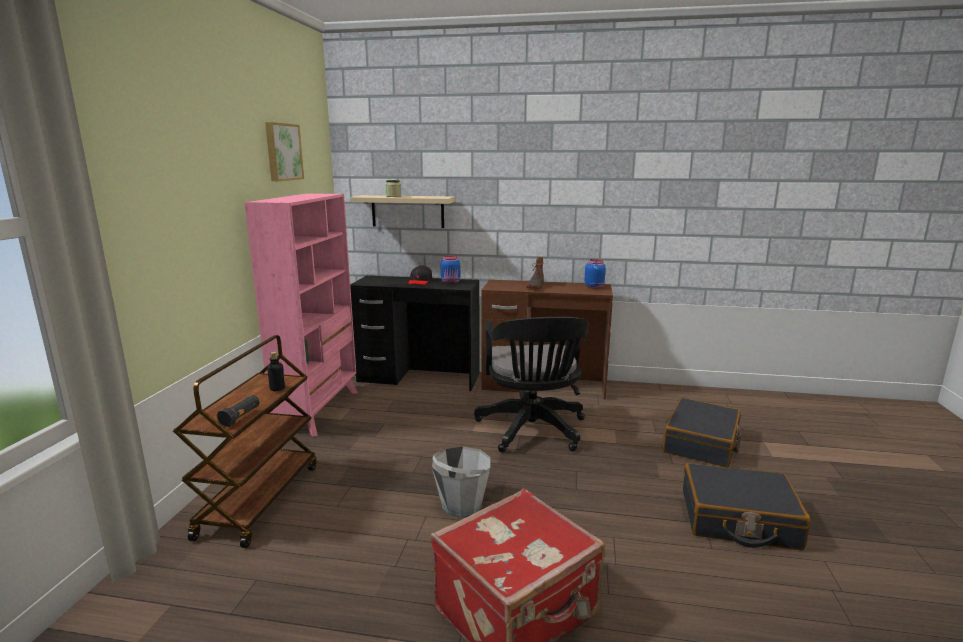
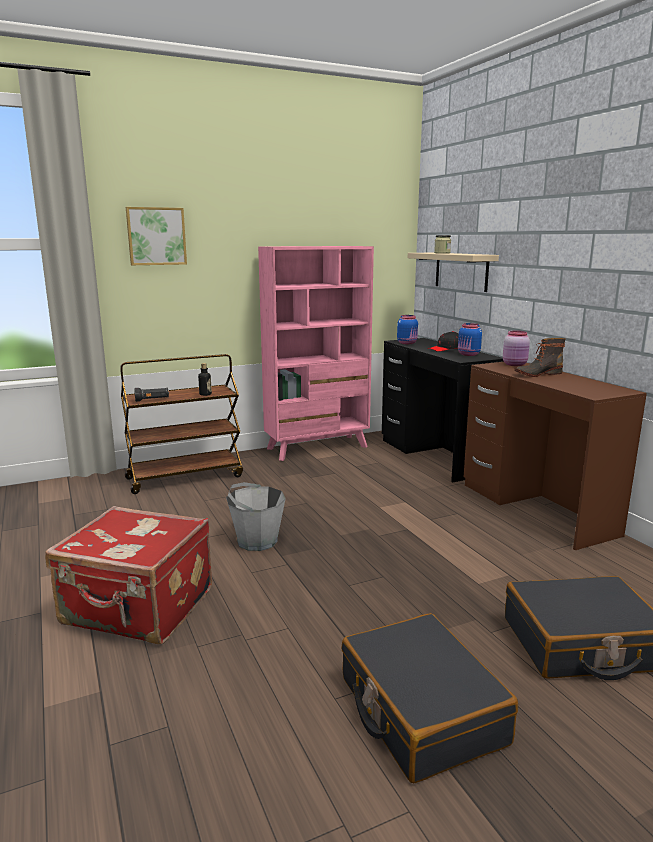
camera: 55 degrees right, 0 degrees up
picture [265,122,304,181] -> picture moved to [126,207,187,265]
black office chair [474,317,588,453] -> none
blue jar [584,259,606,289] -> blue jar moved to [397,315,418,344]
none -> pink jar [503,330,530,366]

